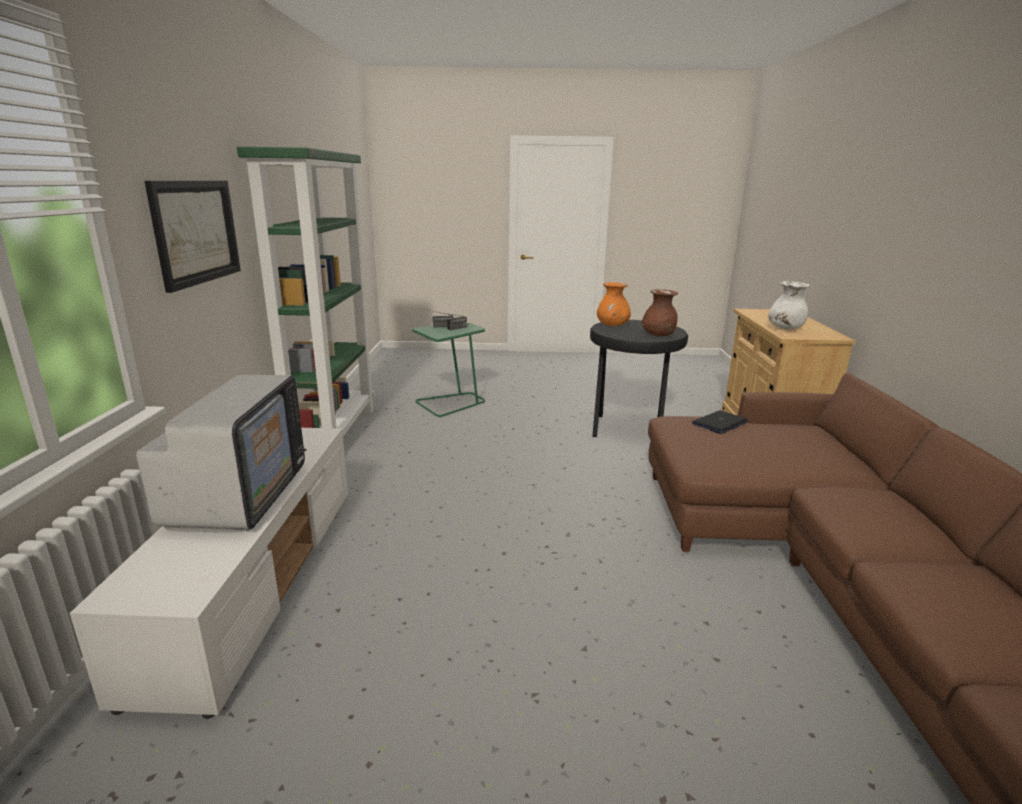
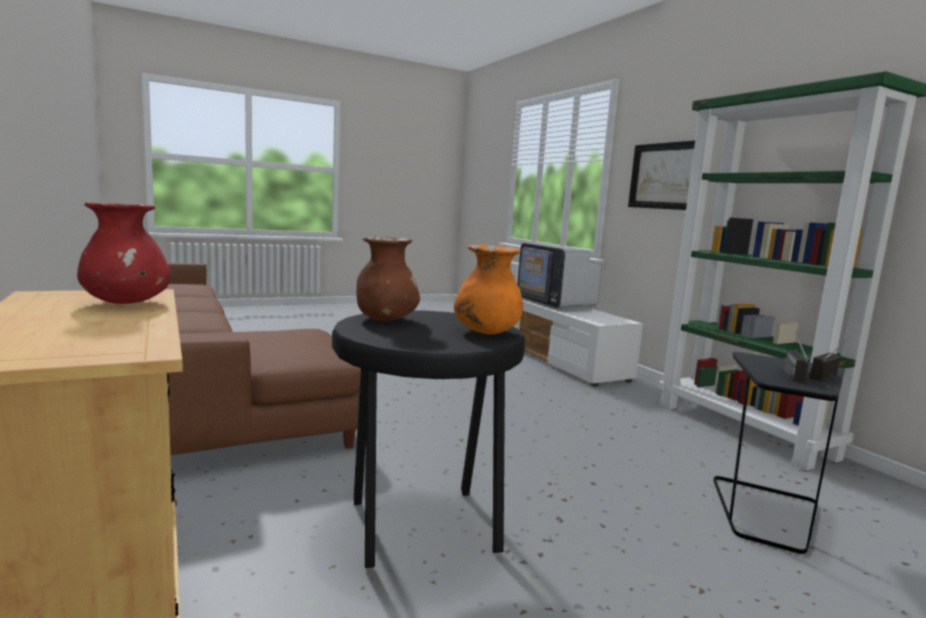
camera: 150 degrees right, 10 degrees down
green side table [412,323,485,417] -> black side table [713,352,845,554]
laptop [692,410,748,434] -> none
white vase [768,281,810,330] -> red vase [77,202,171,304]

